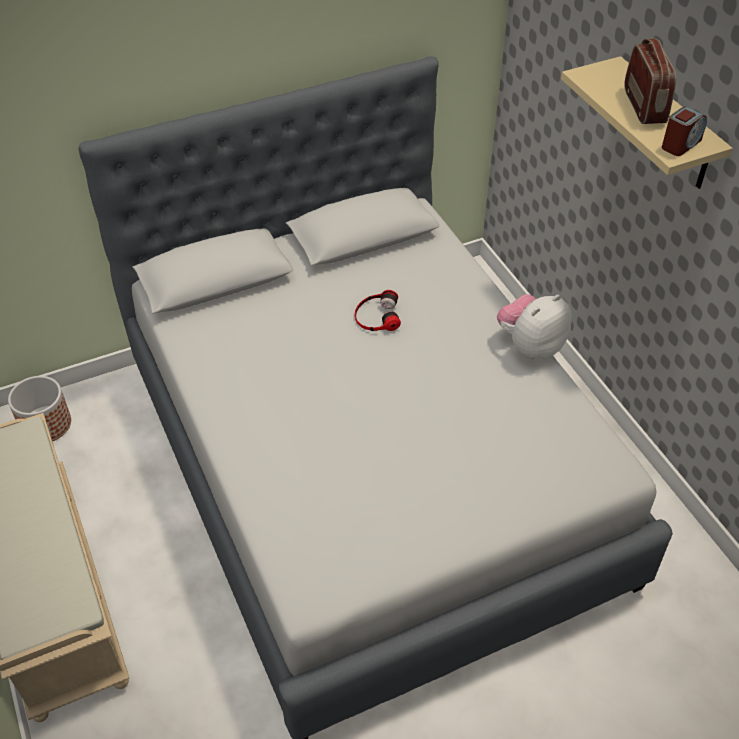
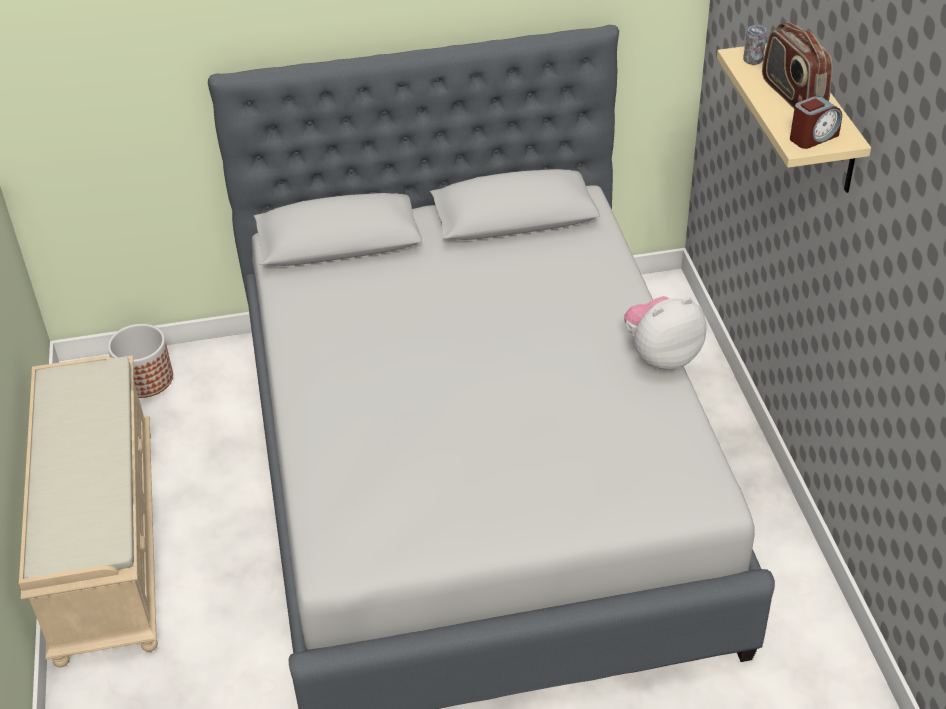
camera: 15 degrees right, 5 degrees down
headphones [355,290,401,331] -> none
radio [624,39,676,124] -> radio turned 150 degrees clockwise [762,22,833,108]
none -> can [743,25,767,65]

